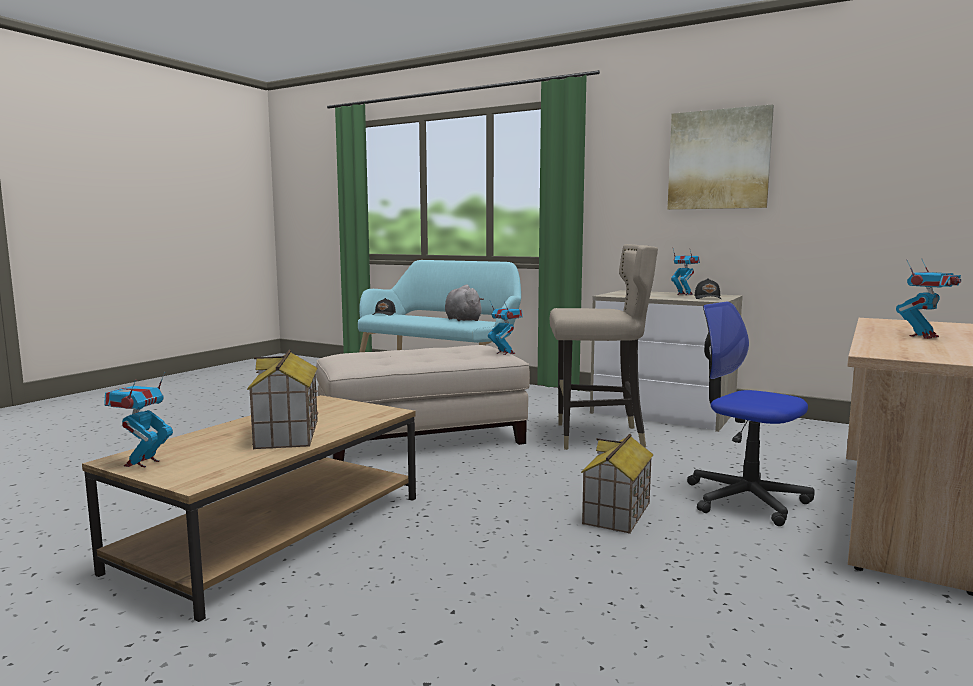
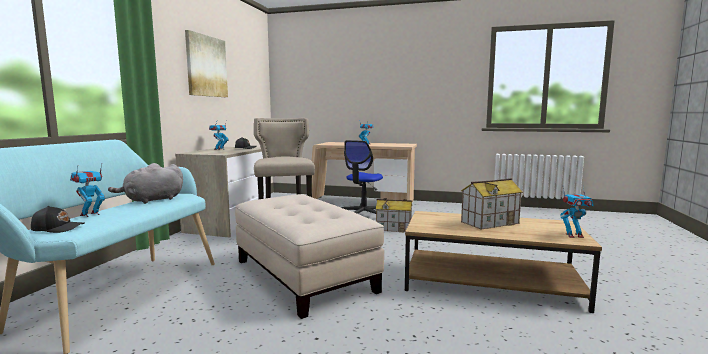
camera: 105 degrees left, 0 degrees up
toy robot [488,301,523,355] -> toy robot moved to [70,164,105,217]

